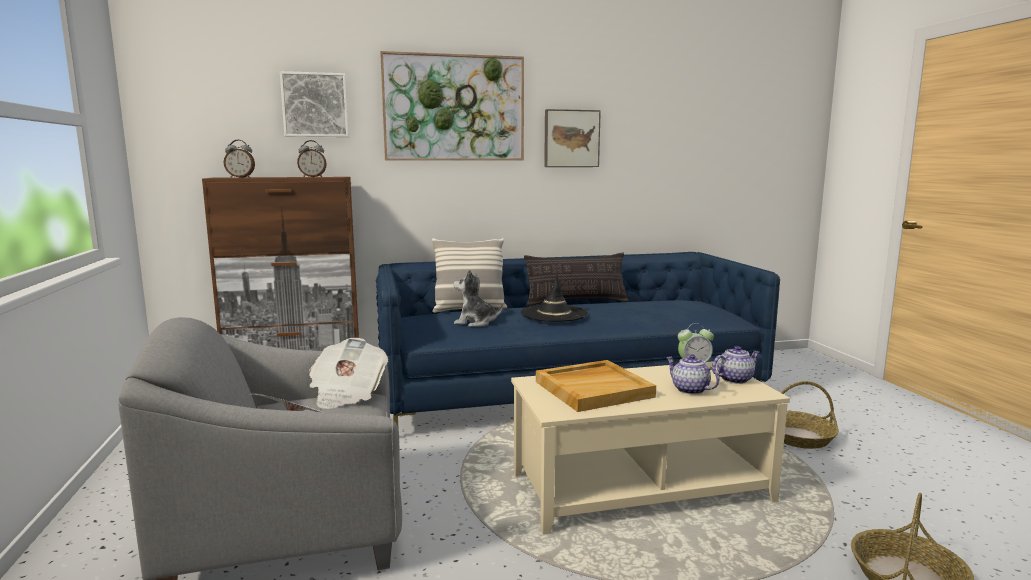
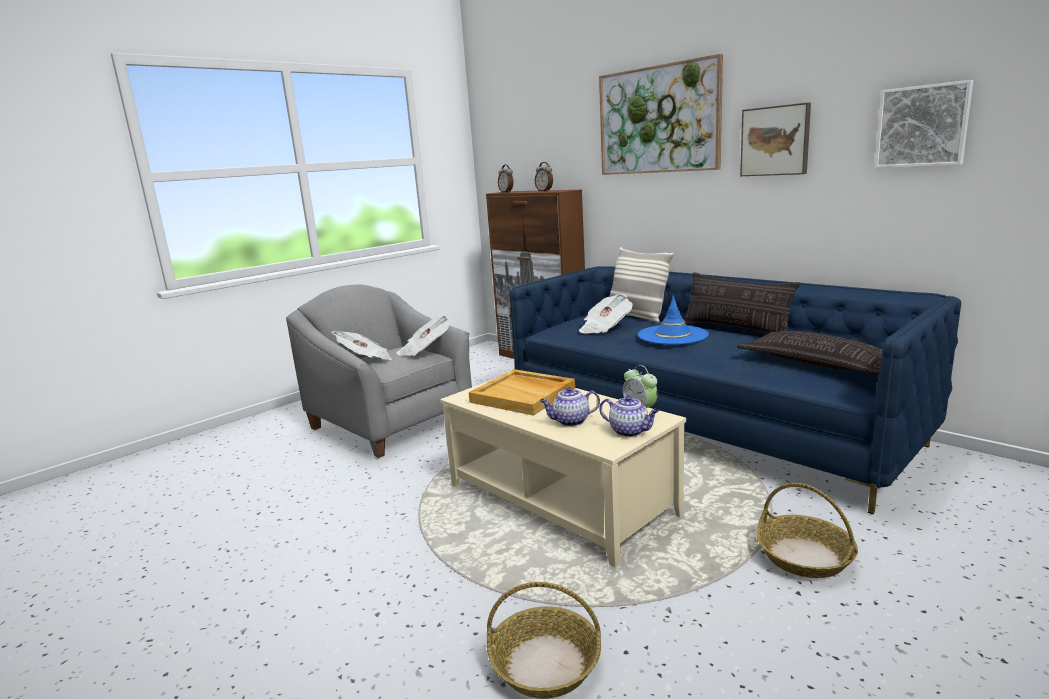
camera: 60 degrees right, 5 degrees up
picture [280,71,349,137] -> picture moved to [875,80,973,168]
plush toy [453,269,503,327] -> newspaper [579,294,633,334]
black hat [521,274,588,322] -> blue hat [638,295,709,345]
teapot [666,354,720,395] -> teapot turned 120 degrees counterclockwise [540,387,600,426]
none -> pillow [737,331,883,375]

